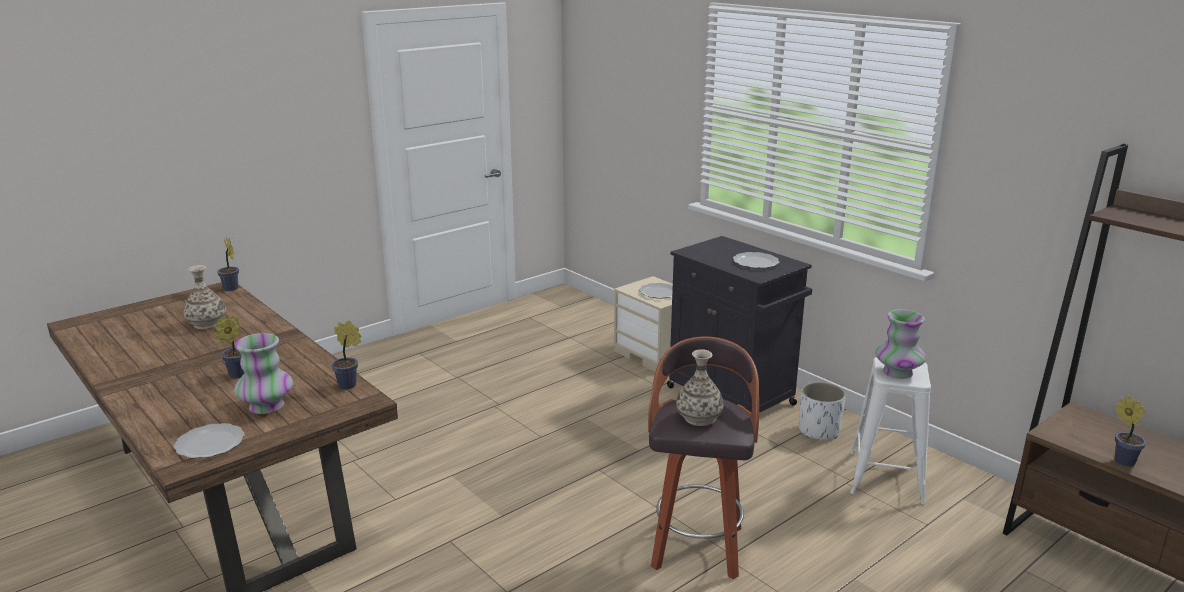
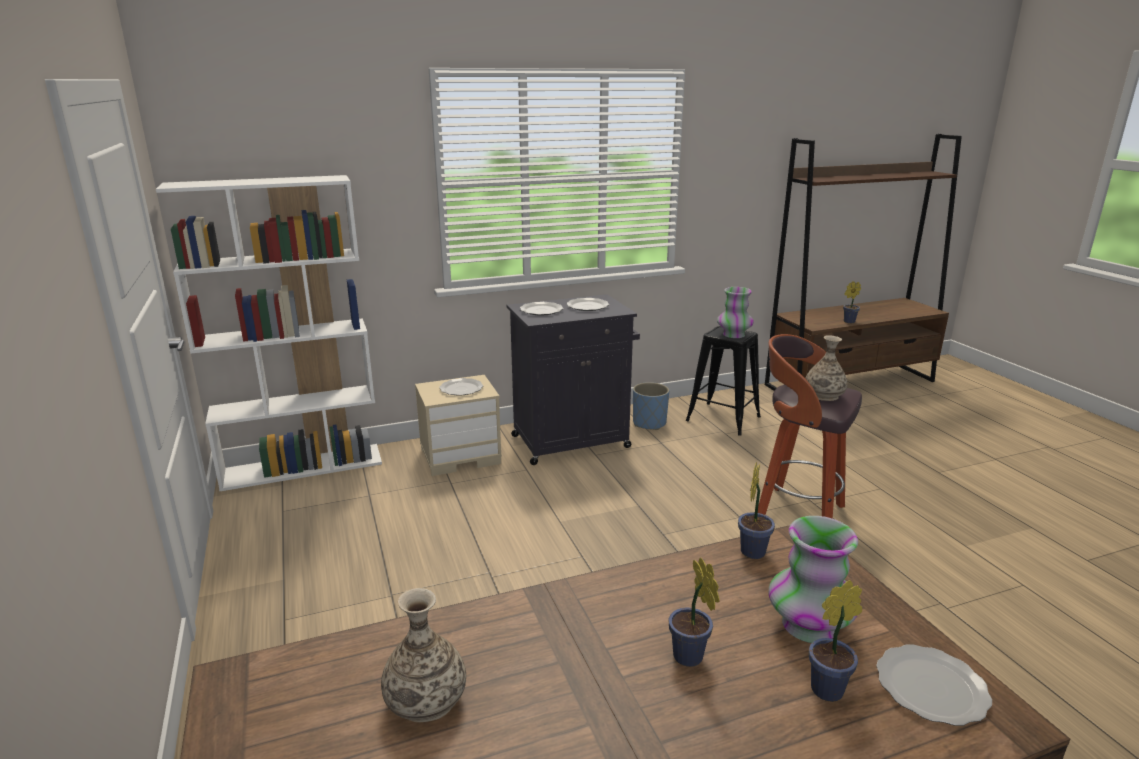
camera: 70 degrees left, 0 degrees up
potted plant [217,237,239,291] -> potted plant moved to [809,580,862,702]
white planter [799,382,846,440] -> blue planter [633,382,669,430]
white stool [850,357,931,504] -> black stool [686,326,761,436]
none -> white bookcase [156,175,382,491]
none -> plate [520,302,563,315]

